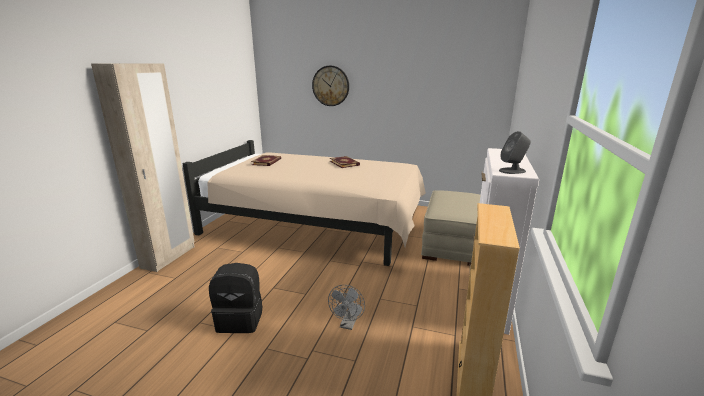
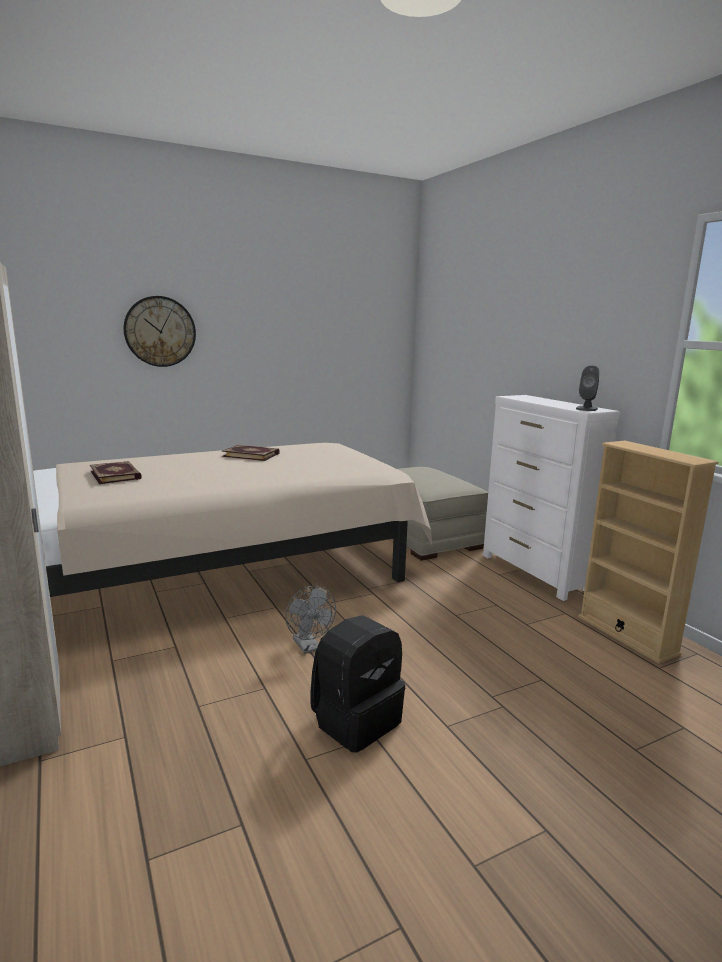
camera: 45 degrees left, 5 degrees down
grey fan [328,285,365,330] -> grey fan moved to [286,586,336,654]

